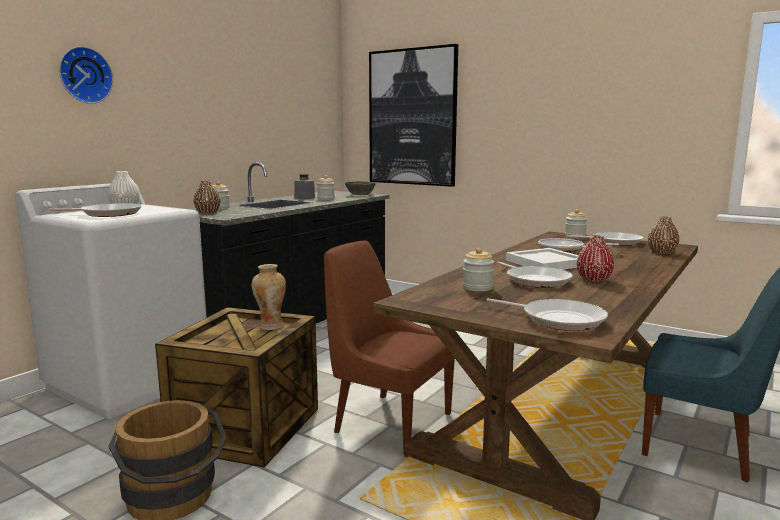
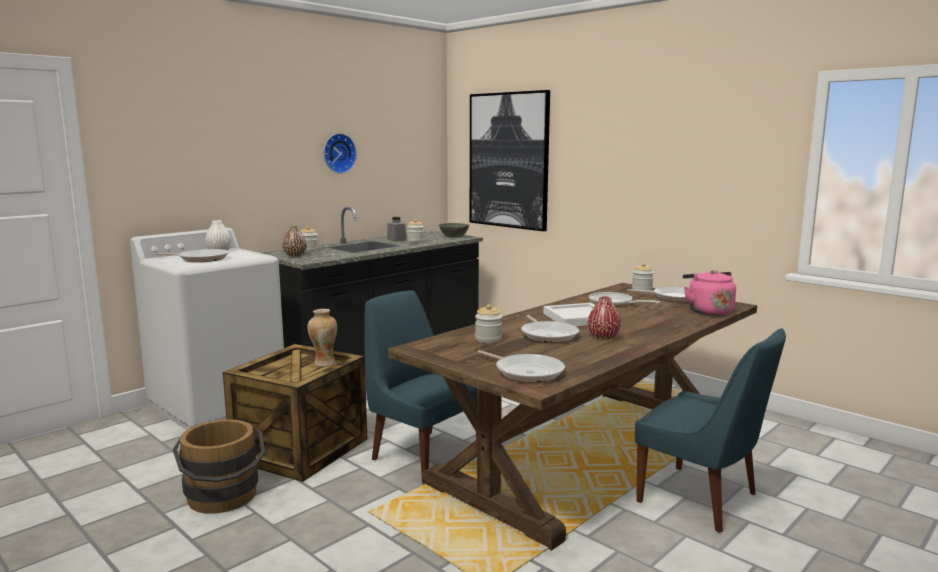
camera: 10 degrees right, 0 degrees up
wall clock [59,46,113,104] -> wall clock moved to [324,133,357,174]
brown chair [324,240,455,452] -> blue chair [364,290,477,474]
brown vase [648,216,679,254] -> pink kettle [683,270,736,316]

